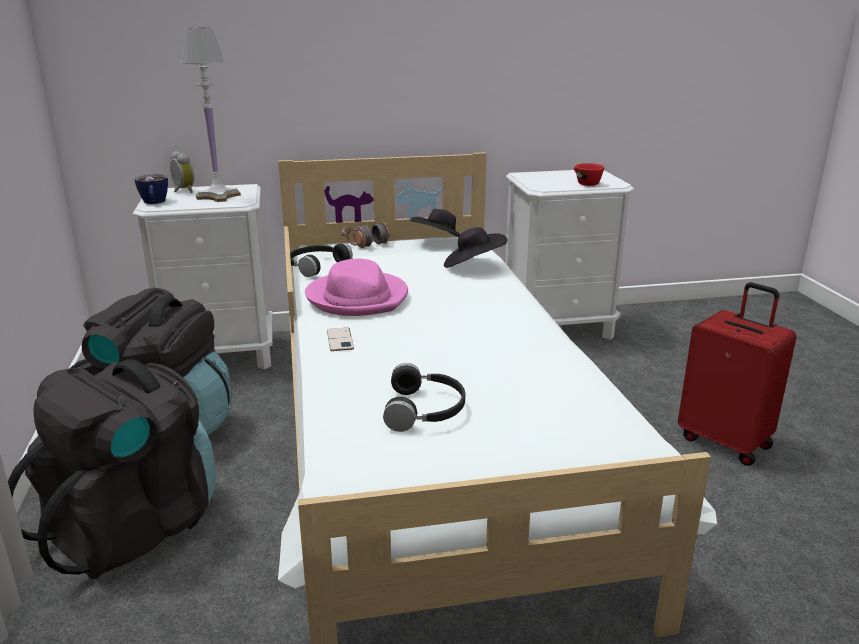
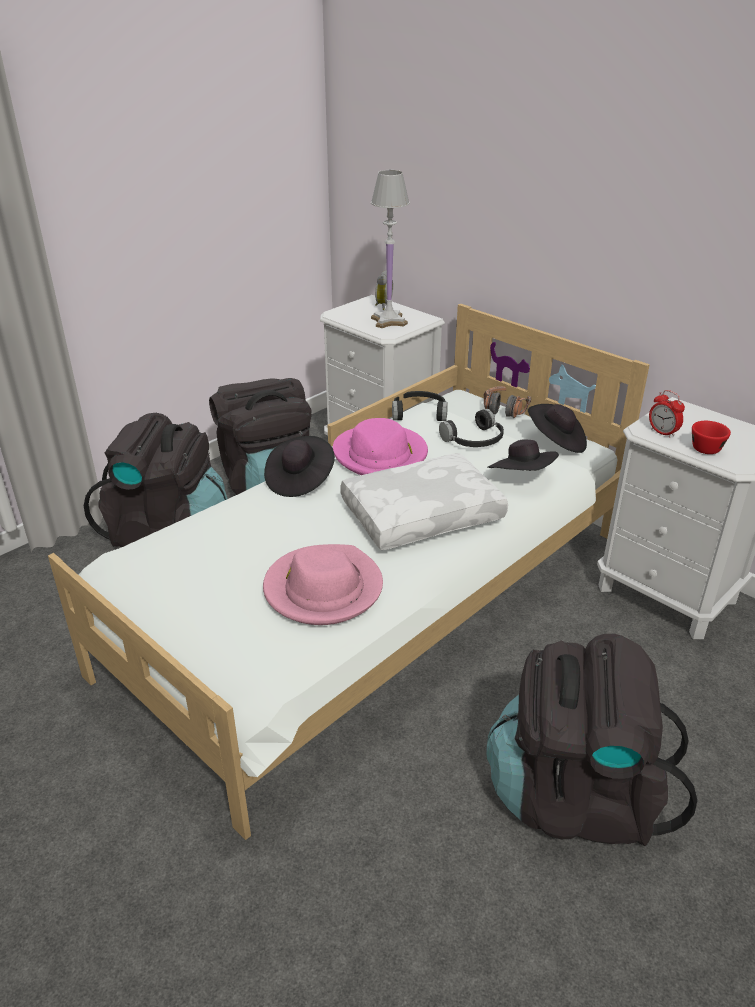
camera: 55 degrees right, 10 degrees up
cup [134,174,168,204] -> none
phone [327,327,354,351] -> black hat [264,436,335,497]
black headphones [383,363,465,432] -> black headphones moved to [439,409,504,447]
red suitcase [678,282,796,466] -> black backpack [486,634,697,846]
none -> pink hat [263,544,383,625]
none -> white pillow [340,453,508,550]
none -> alarm clock [649,390,685,438]

